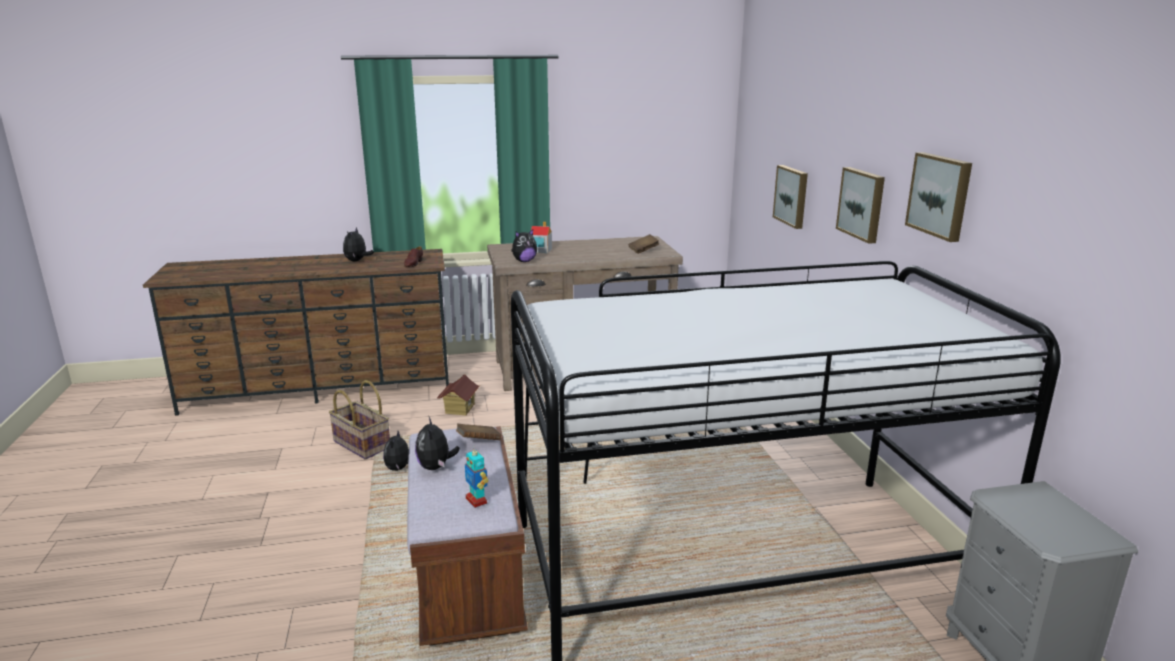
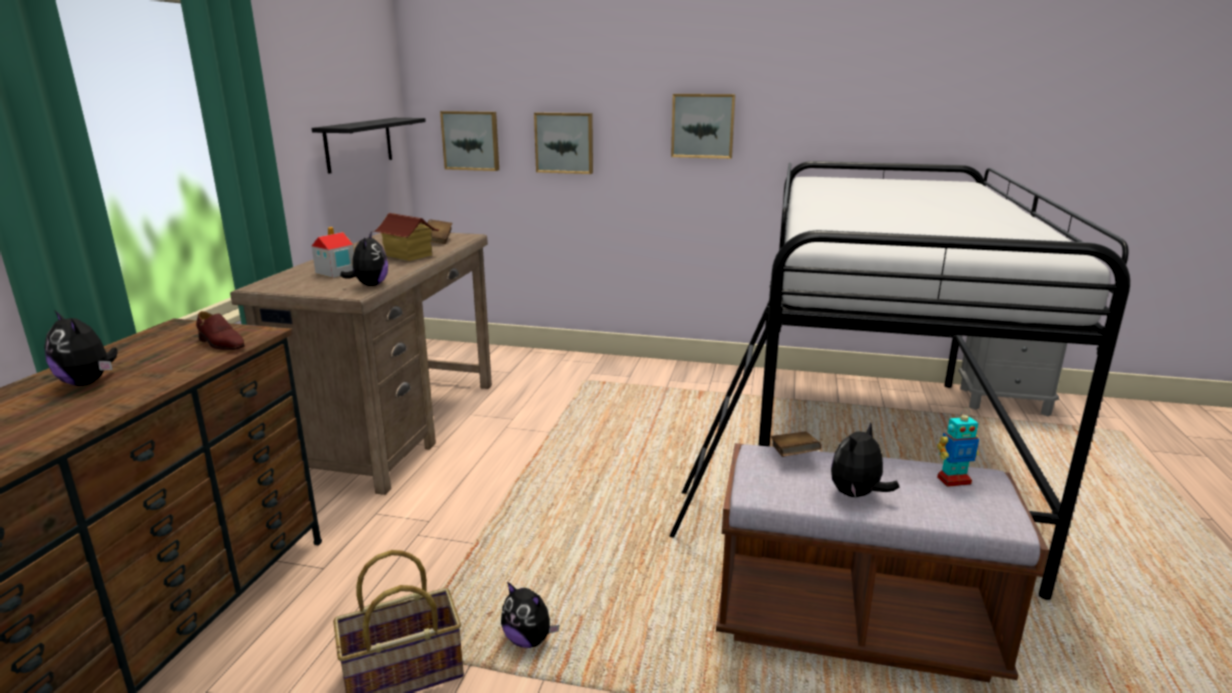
camera: 65 degrees left, 0 degrees up
plush toy [415,417,460,470] -> plush toy turned 120 degrees clockwise [831,422,899,497]
toy house [437,374,480,415] -> toy house moved to [374,213,440,261]
picture [905,152,972,242] -> picture moved to [440,111,499,171]
none -> black shelf [312,118,426,174]

